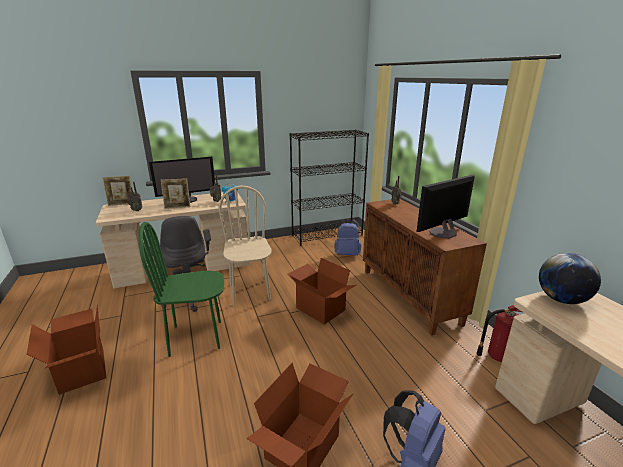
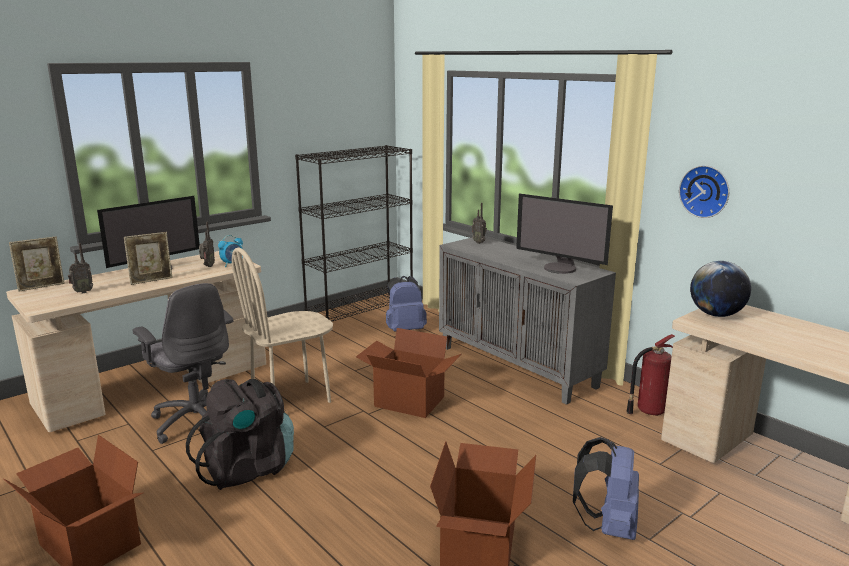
camera: 20 degrees left, 5 degrees down
green chair [139,222,224,357] -> black backpack [186,379,294,490]
beige chair [218,186,271,306] -> beige chair turned 90 degrees counterclockwise [232,247,333,403]
brown cabinet [363,199,487,336] -> grey cabinet [439,237,616,405]
monitor [416,175,475,239] -> monitor turned 90 degrees counterclockwise [516,193,613,274]
none -> wall clock [679,165,729,218]

